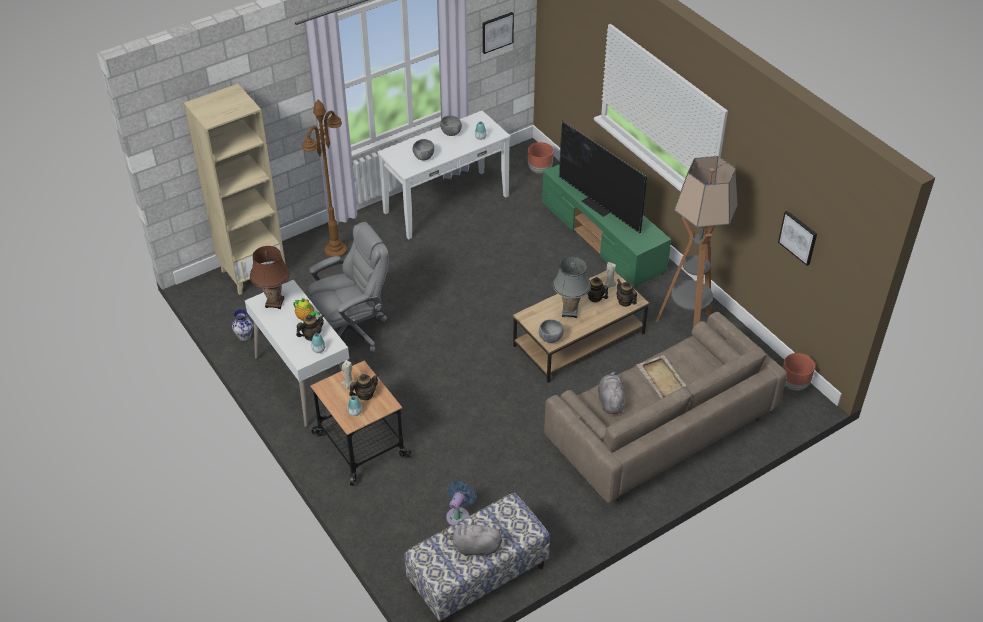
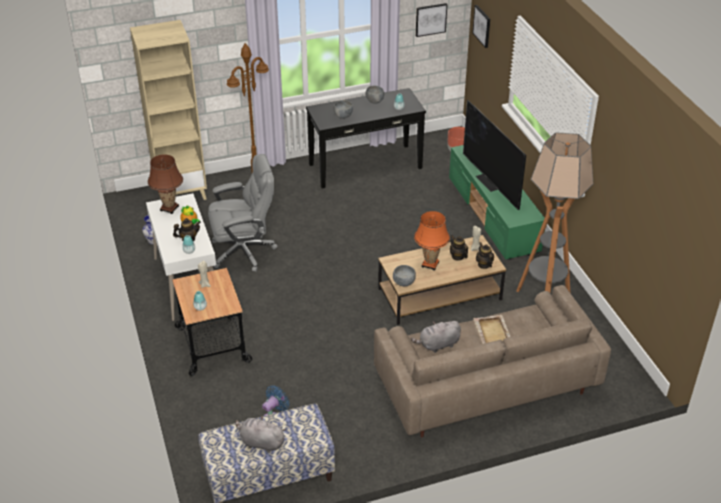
camera: 15 degrees right, 5 degrees down
teapot [349,374,379,400] -> none
white console table [378,111,511,239] -> black console table [306,88,426,189]
grey table lamp [553,257,591,318] -> orange table lamp [414,211,450,270]
grey plush toy [598,371,625,414] -> grey plush toy turned 120 degrees counterclockwise [411,321,461,353]
picture [778,211,817,266] -> picture moved to [472,5,490,48]
brown planter [783,353,815,391] -> none

